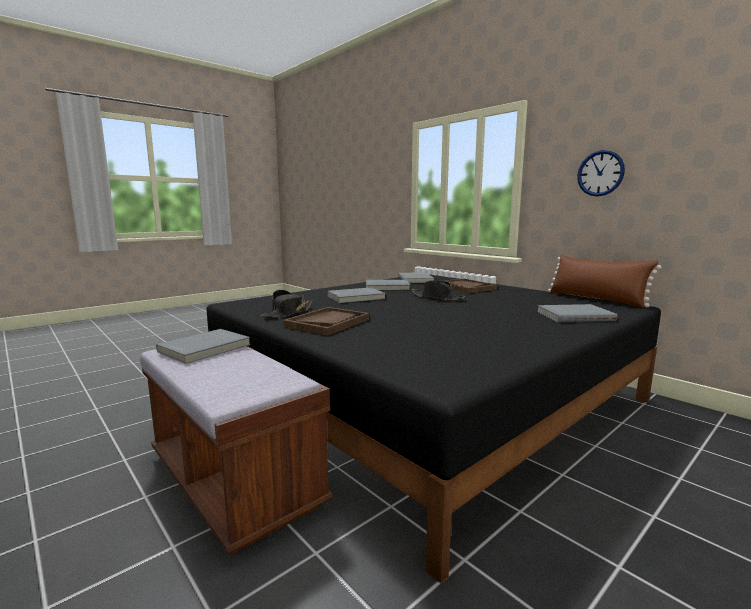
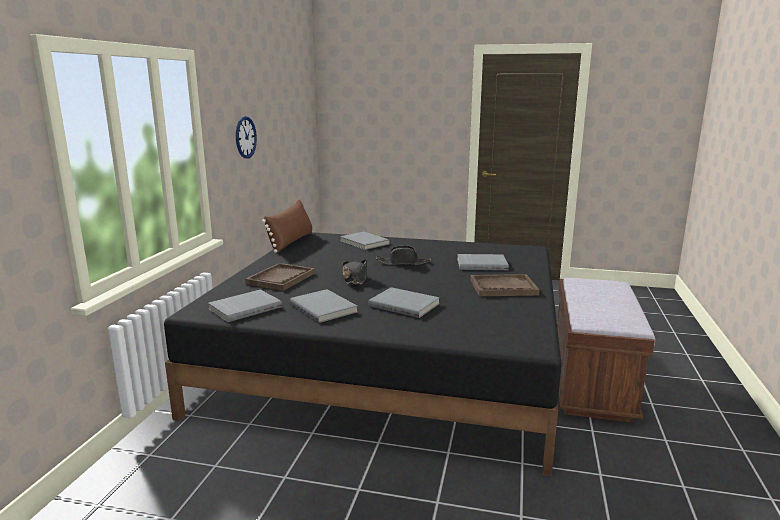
camera: 125 degrees left, 5 degrees up
grey book [156,329,250,364] -> grey book moved to [457,254,509,270]
black hat [261,290,313,318] -> black hat moved to [376,245,431,265]

